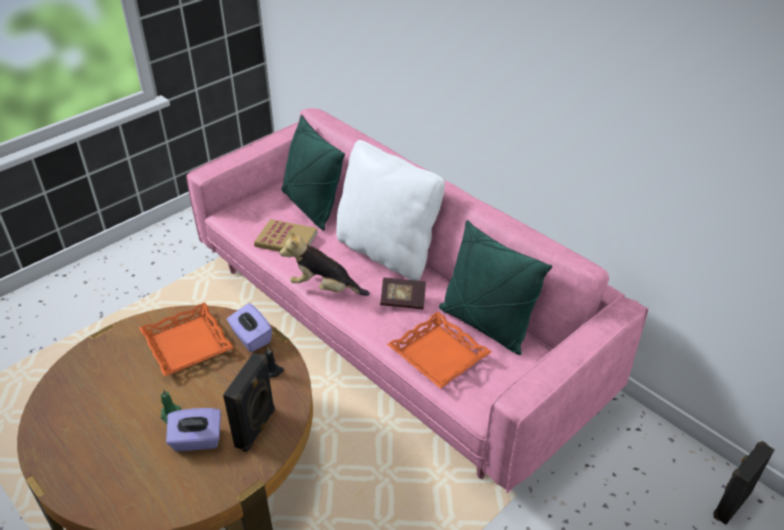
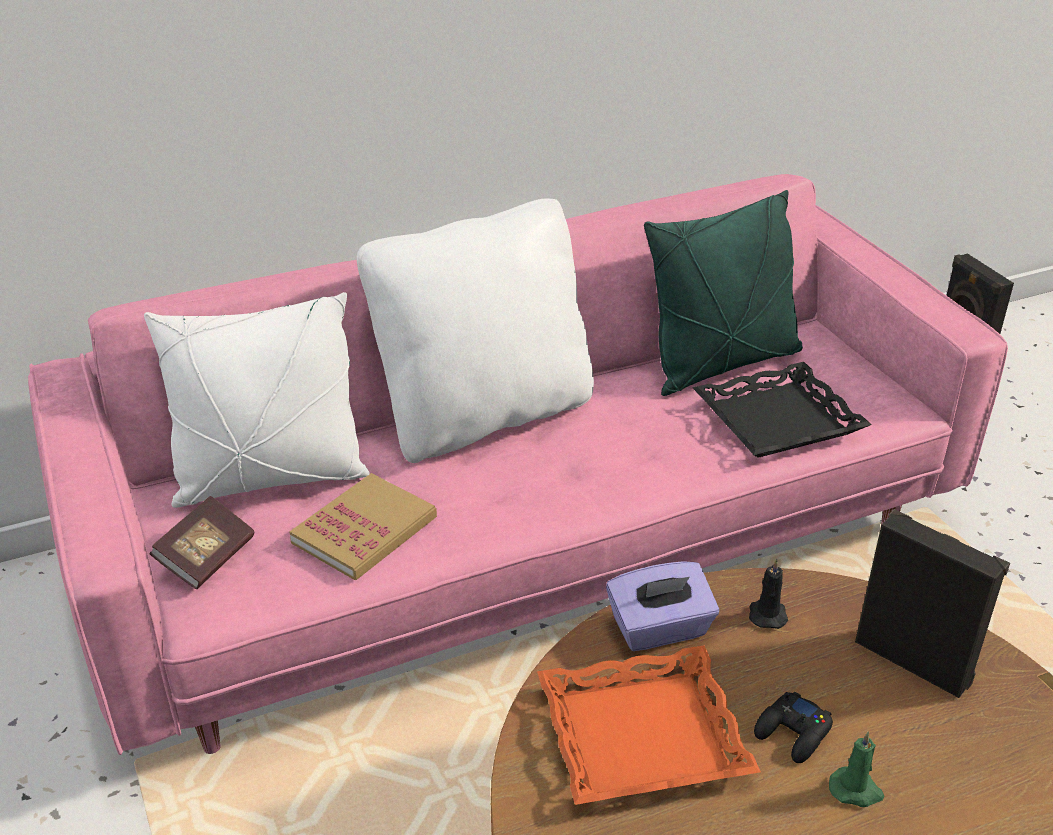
camera: 70 degrees left, 5 degrees down
purple tissue box [166,408,221,451] -> none
plush toy [280,231,369,296] -> none
green pillow [281,115,345,231] -> white pillow [144,292,370,508]
book [380,277,426,309] -> book moved to [150,496,254,589]
orange tray [387,311,492,389] -> black tray [693,362,872,458]
none -> black game controller [754,692,833,763]

